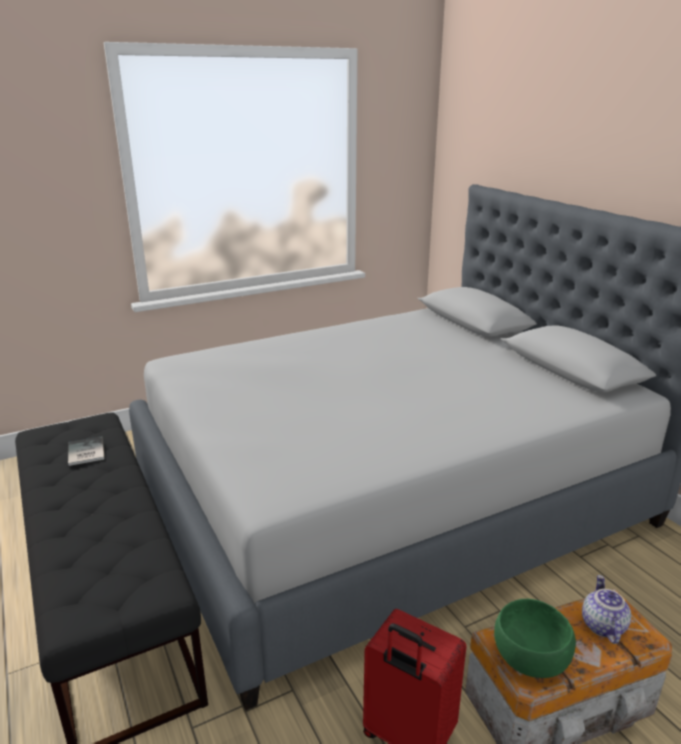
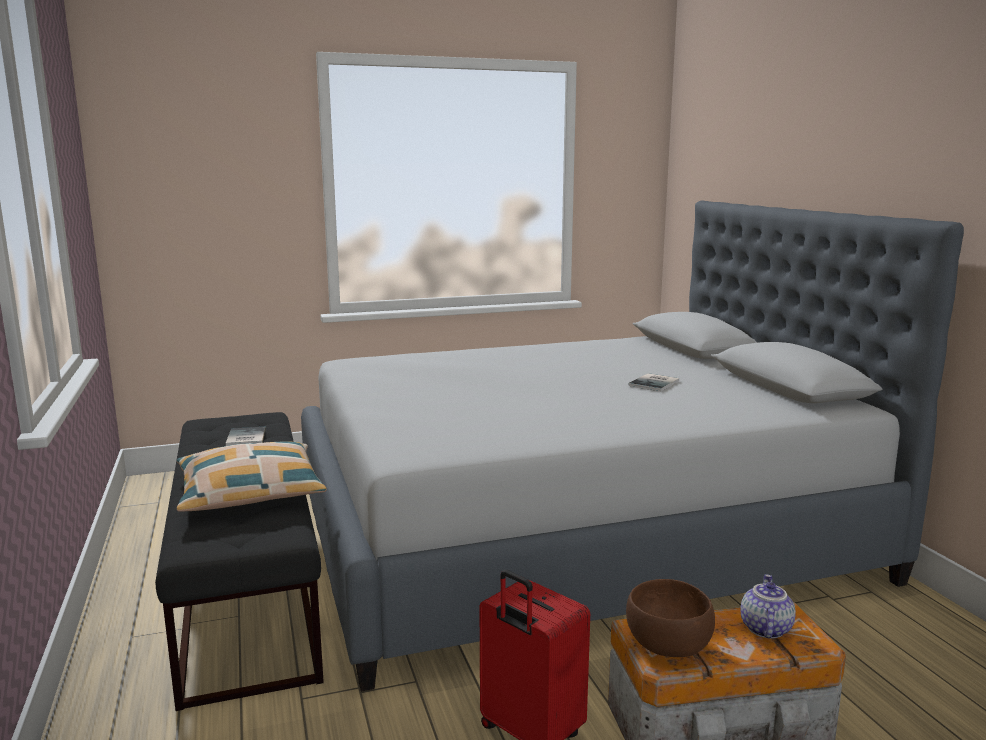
camera: 10 degrees right, 10 degrees down
green bowl [494,599,576,678] -> brown bowl [626,579,715,657]
none -> pillow [177,441,326,512]
none -> book [628,373,679,391]

